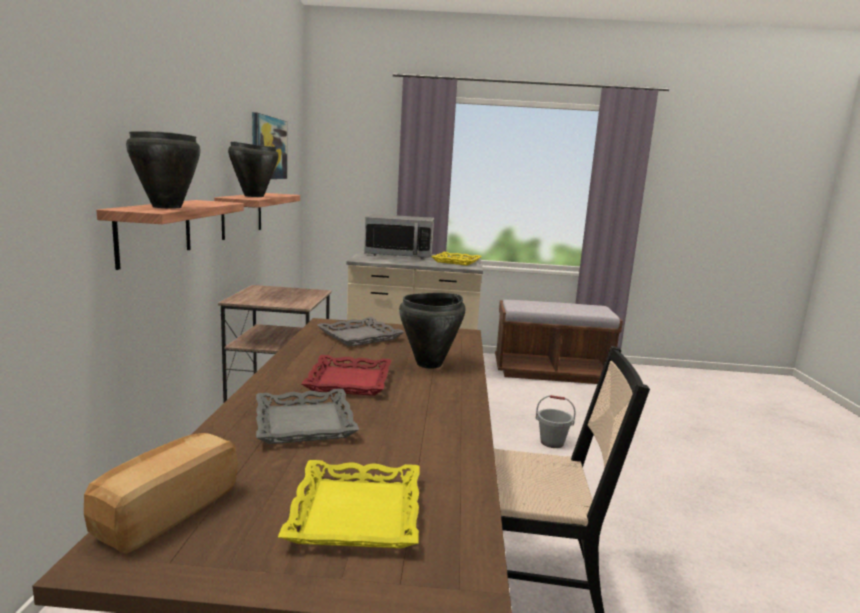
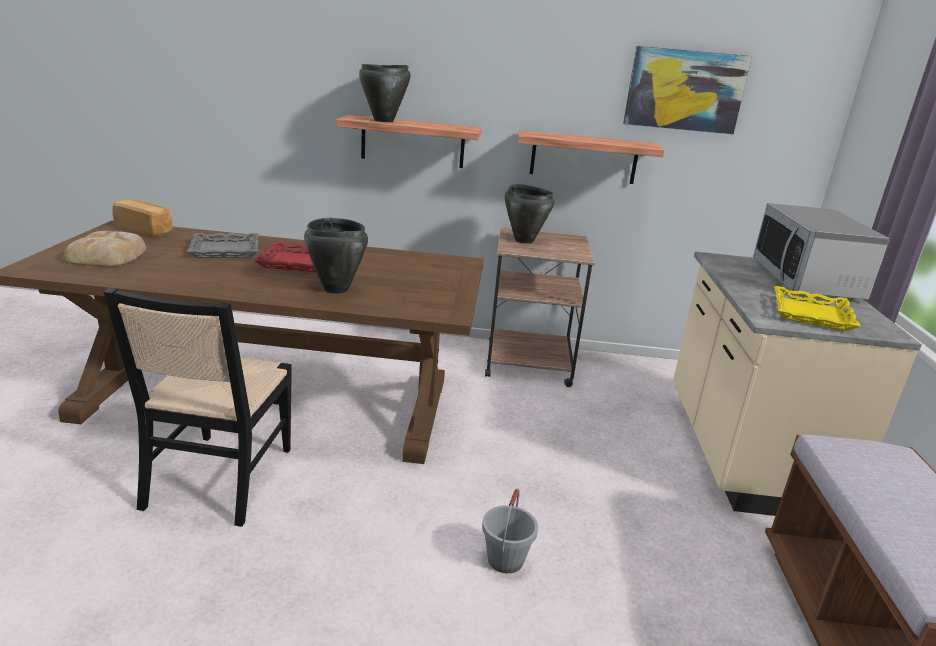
camera: 90 degrees right, 10 degrees up
black cooking pot [228,142,279,197] -> black cooking pot moved to [505,184,554,244]
yellow tray [278,460,419,548] -> bread [64,231,146,267]
grey tray [317,317,404,347] -> none

